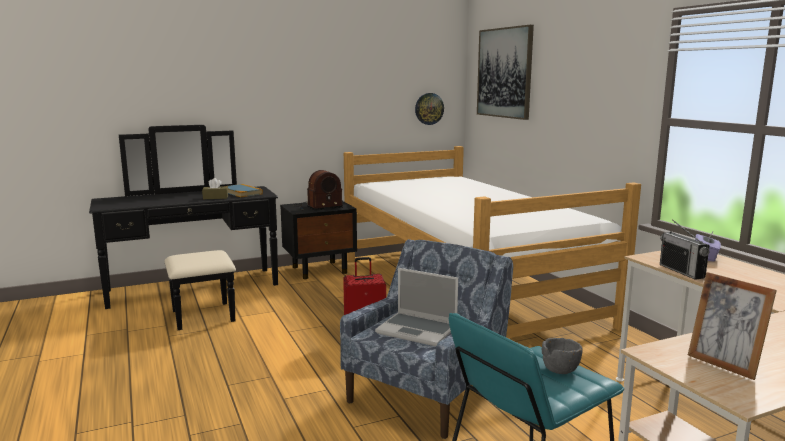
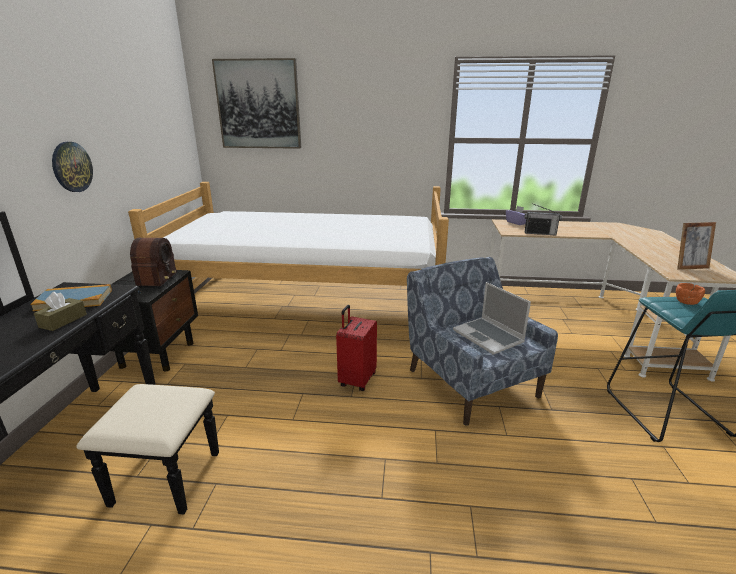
camera: 60 degrees left, 10 degrees up
laptop [375,268,458,346] -> laptop turned 90 degrees clockwise [453,282,531,355]
wall clock [415,93,444,125] -> wall clock moved to [52,142,93,192]
grey bowl [542,338,582,374] -> orange bowl [676,283,705,305]

